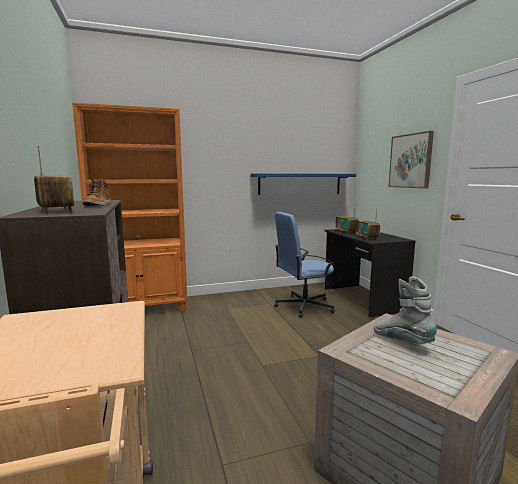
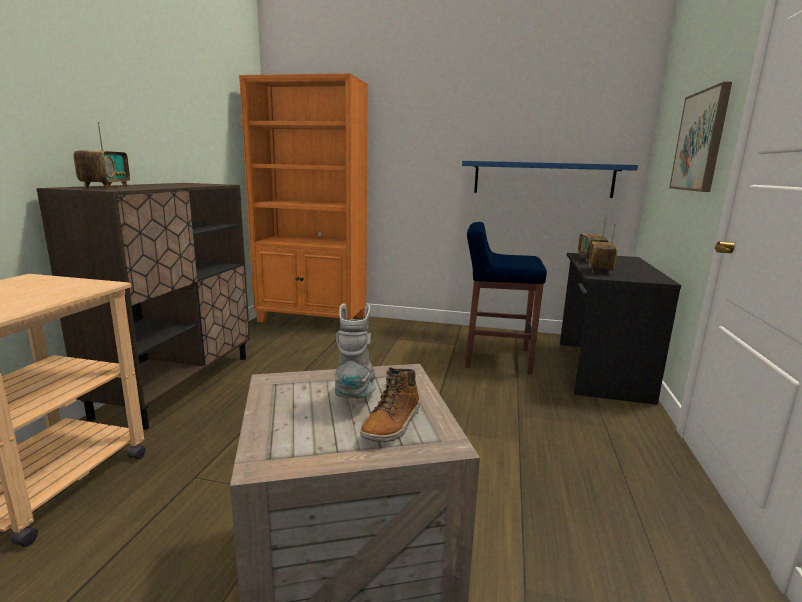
camera: 30 degrees right, 5 degrees up
boot [82,179,111,206] -> boot moved to [360,367,420,442]
blue office chair [274,212,335,318] -> blue stool [465,222,547,374]

